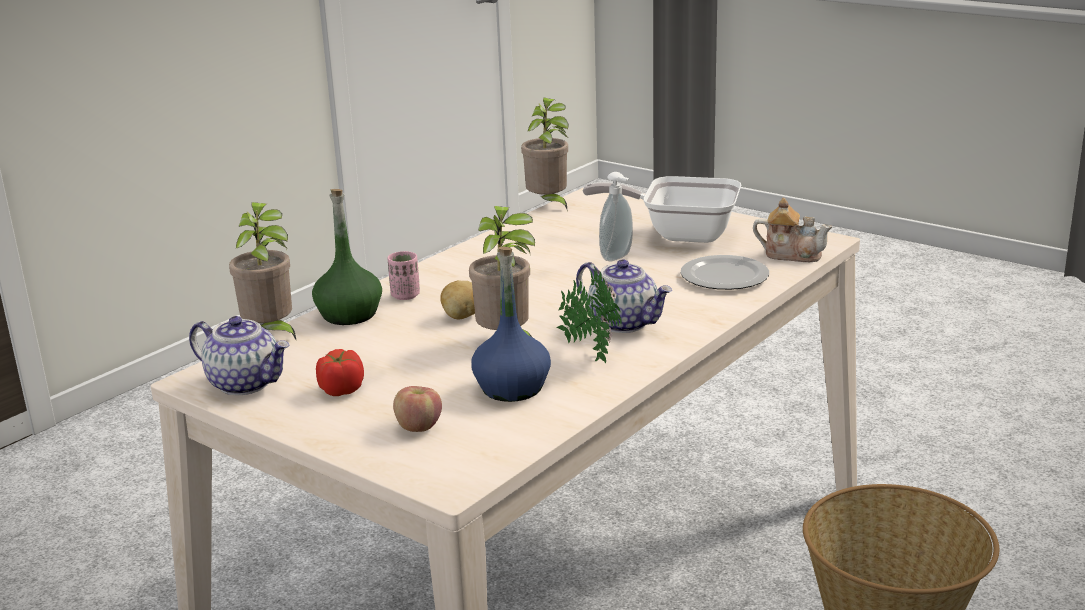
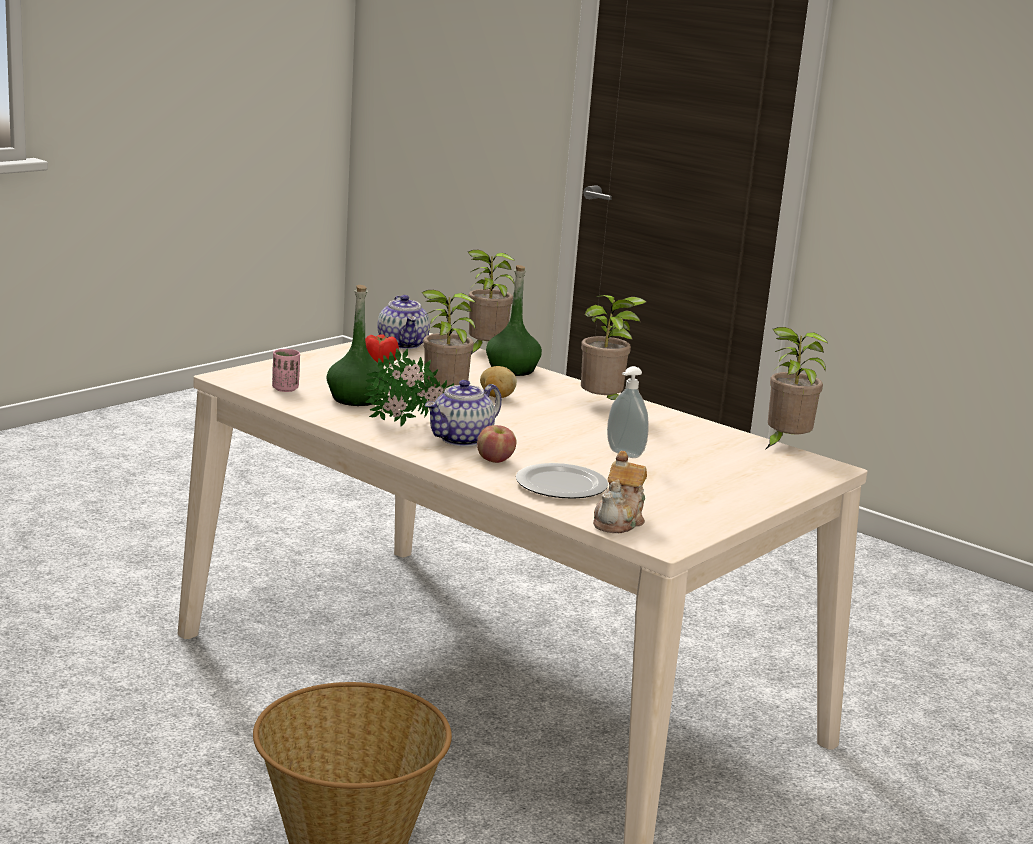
camera: 90 degrees right, 5 degrees down
teapot [189,316,289,395] -> teapot turned 45 degrees counterclockwise [378,295,430,349]
pink cup [388,251,420,300] -> pink cup moved to [272,349,300,392]
apple [393,386,442,432] -> apple moved to [477,425,516,463]
blue bottle [471,247,551,402] -> green bottle [326,285,384,406]
frying pan [582,176,741,243] -> none
none -> potted plant [581,295,647,400]

